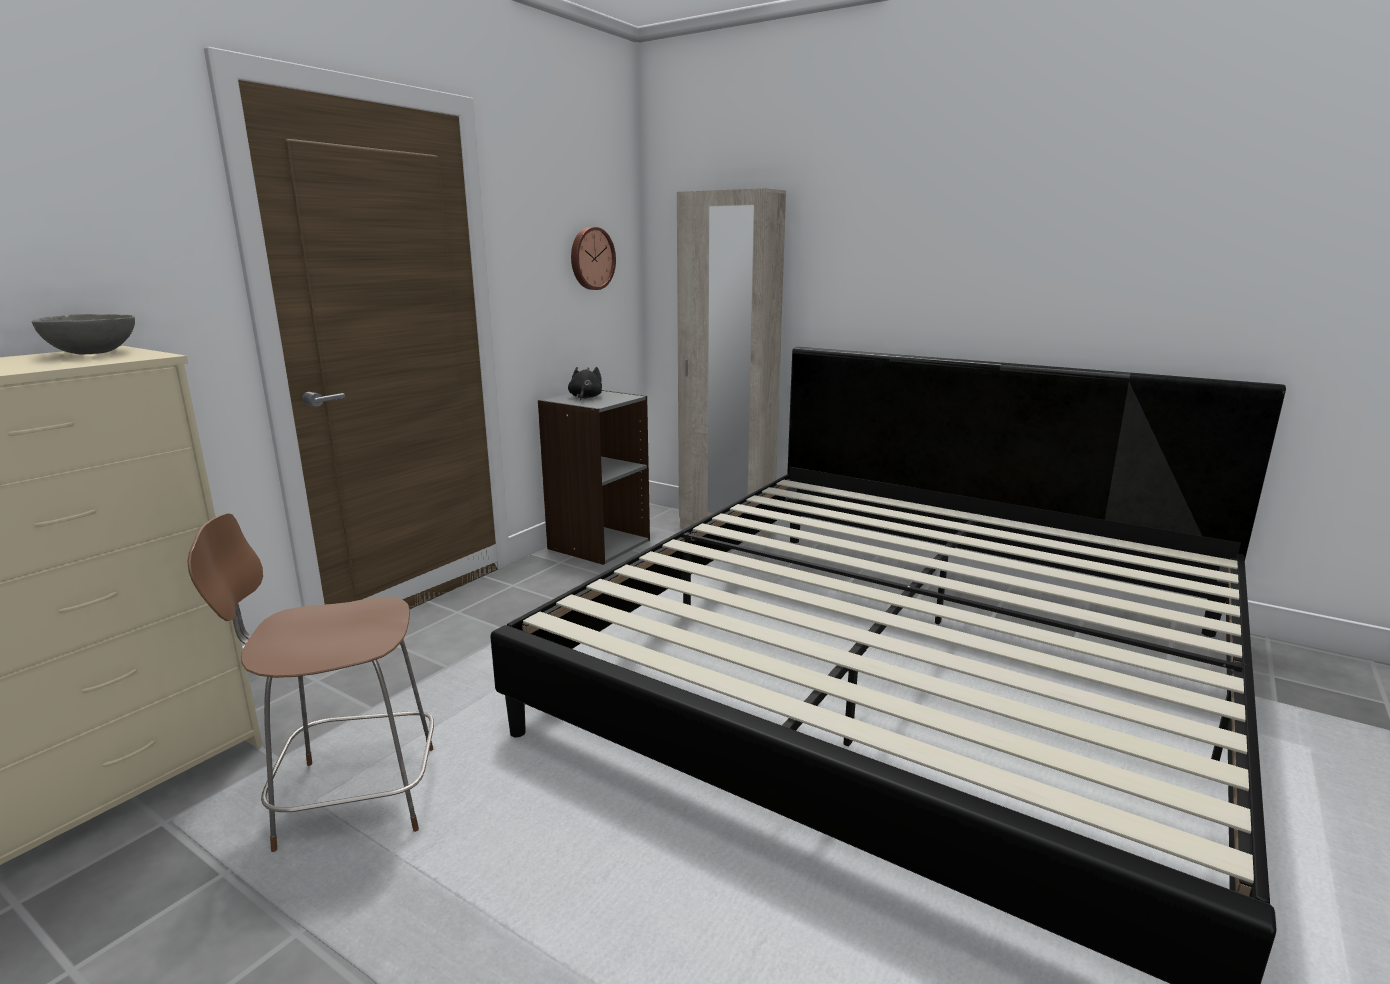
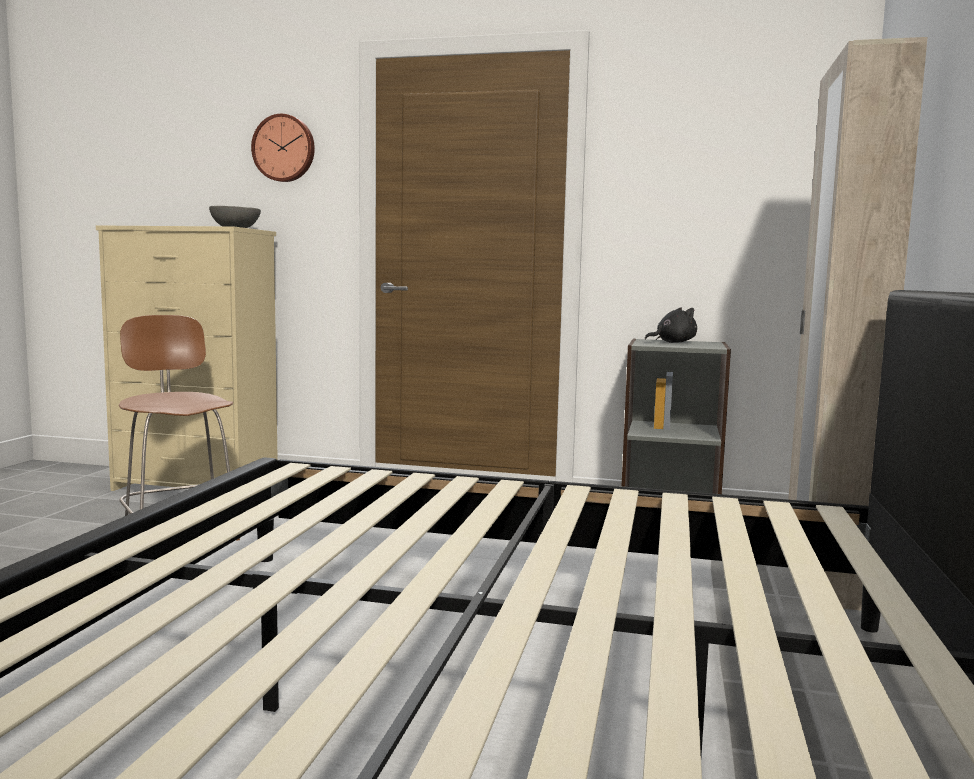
camera: 70 degrees right, 10 degrees down
wall clock [571,227,616,290] -> wall clock moved to [251,114,315,182]

